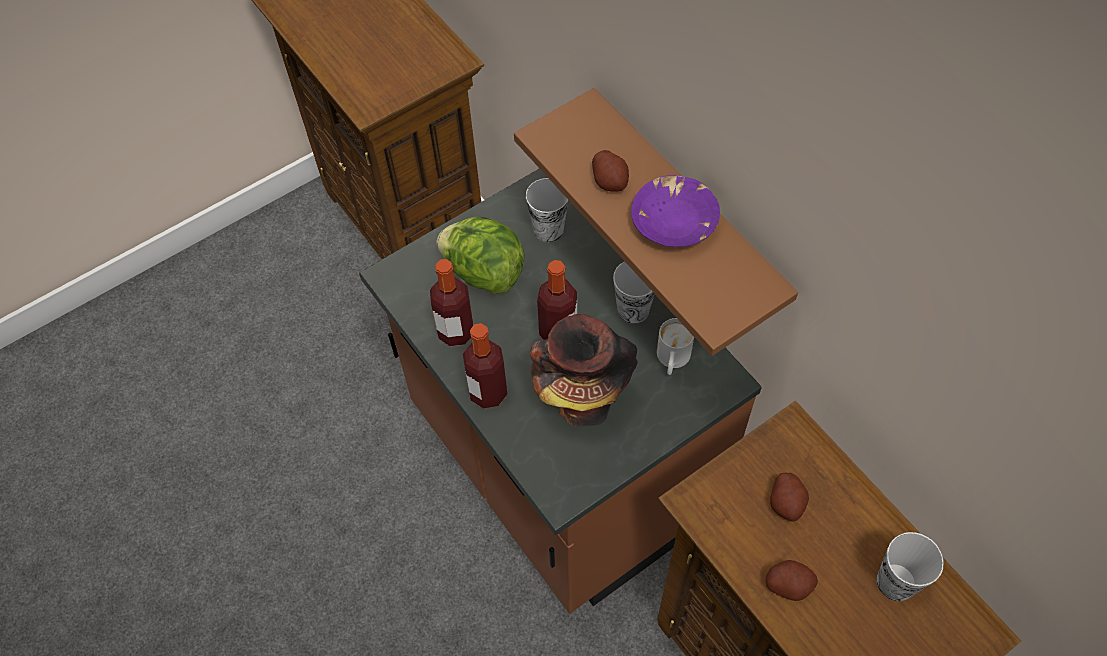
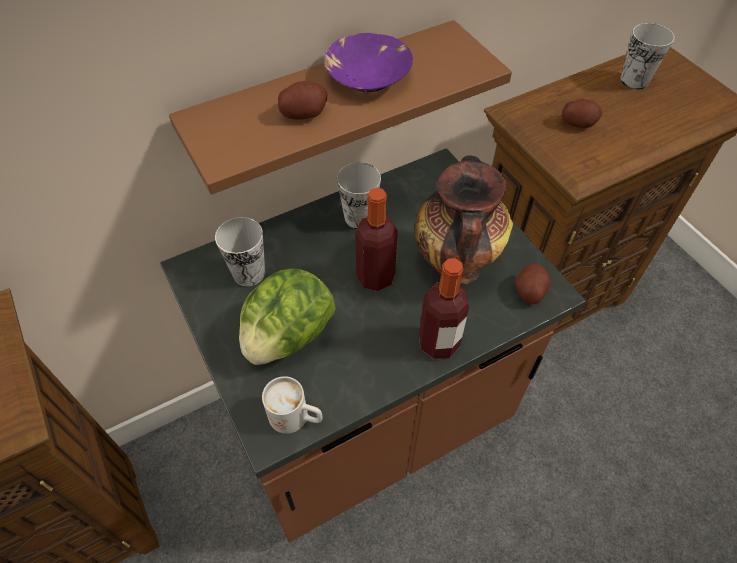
camera: 85 degrees left, 5 degrees down
bottle [430,259,473,346] -> none
white mug [657,318,694,375] -> white mug moved to [262,376,323,434]
potato [765,560,818,601] -> potato moved to [515,264,551,304]

